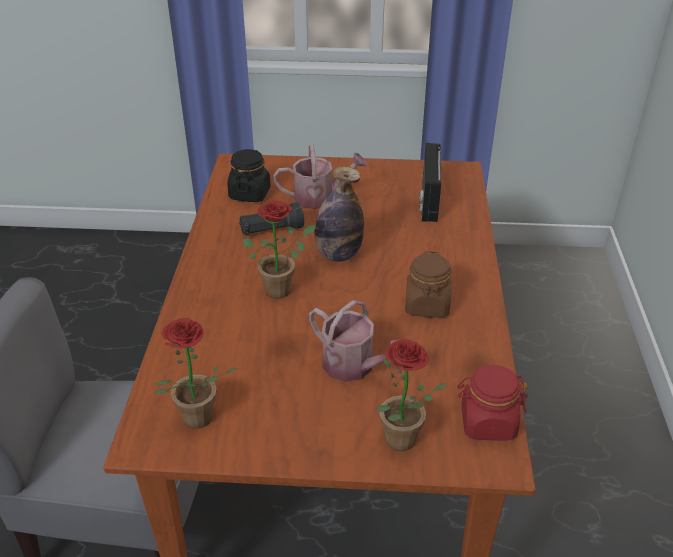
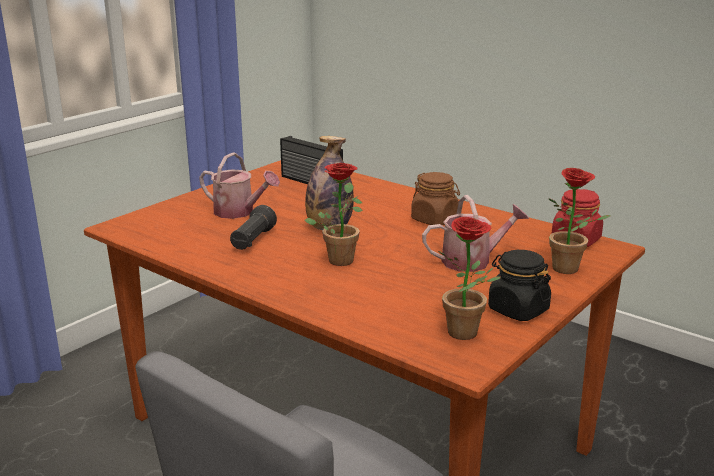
camera: 55 degrees left, 15 degrees down
black jar [227,149,271,202] -> black jar moved to [488,250,551,321]
watering can [273,144,367,209] -> watering can turned 90 degrees clockwise [199,153,280,219]

